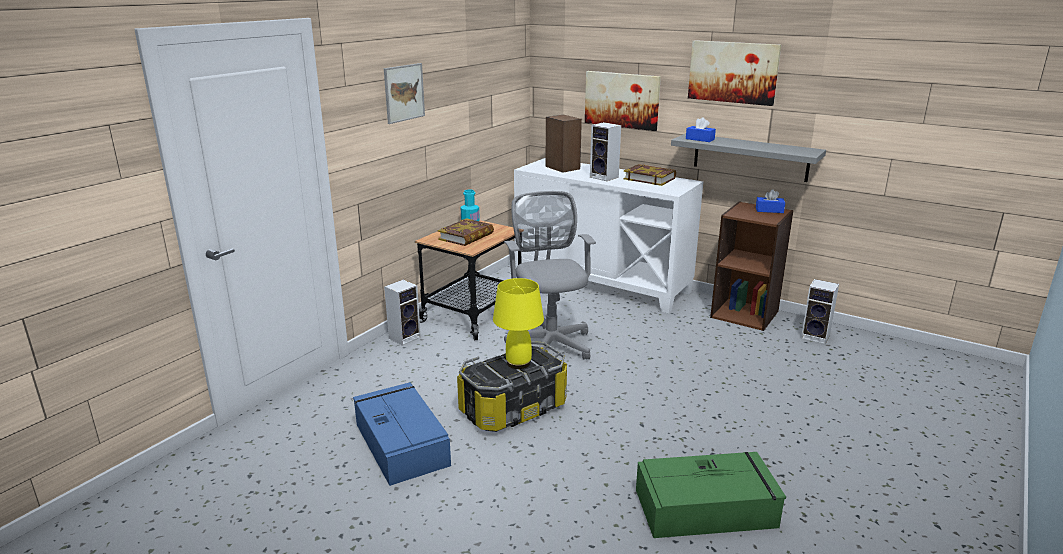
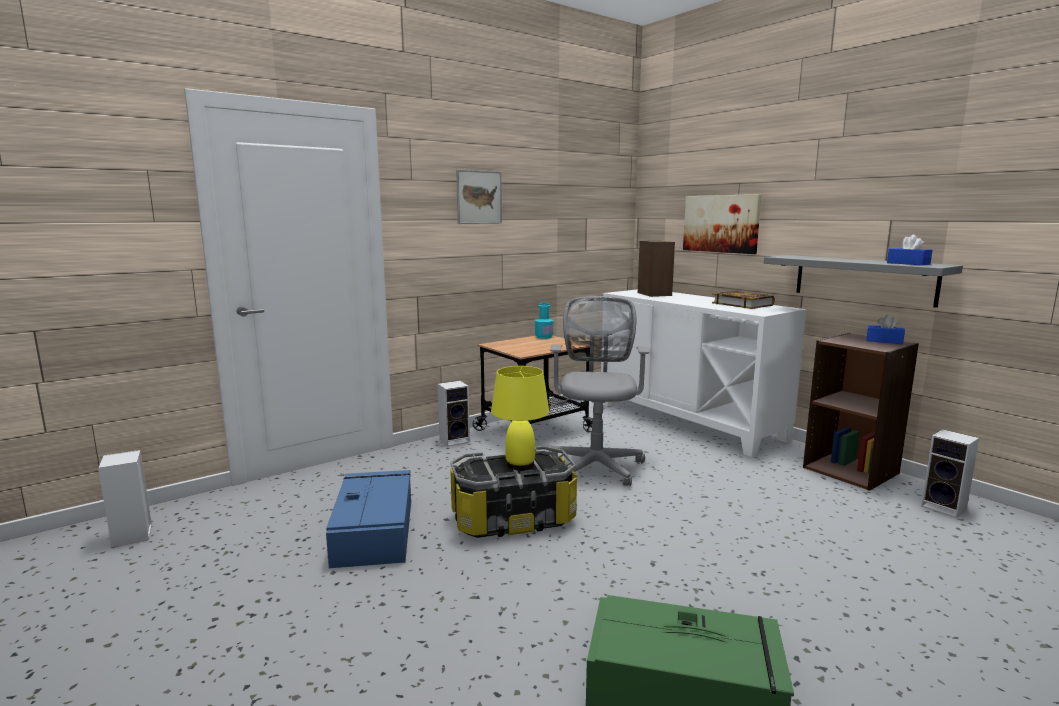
camera: 20 degrees right, 10 degrees down
book [438,218,494,246] -> none
speaker [590,122,621,181] -> speaker moved to [98,450,152,547]
blue tissue box [686,117,716,142] -> blue tissue box moved to [887,235,933,265]
picture [688,40,781,106] -> none

